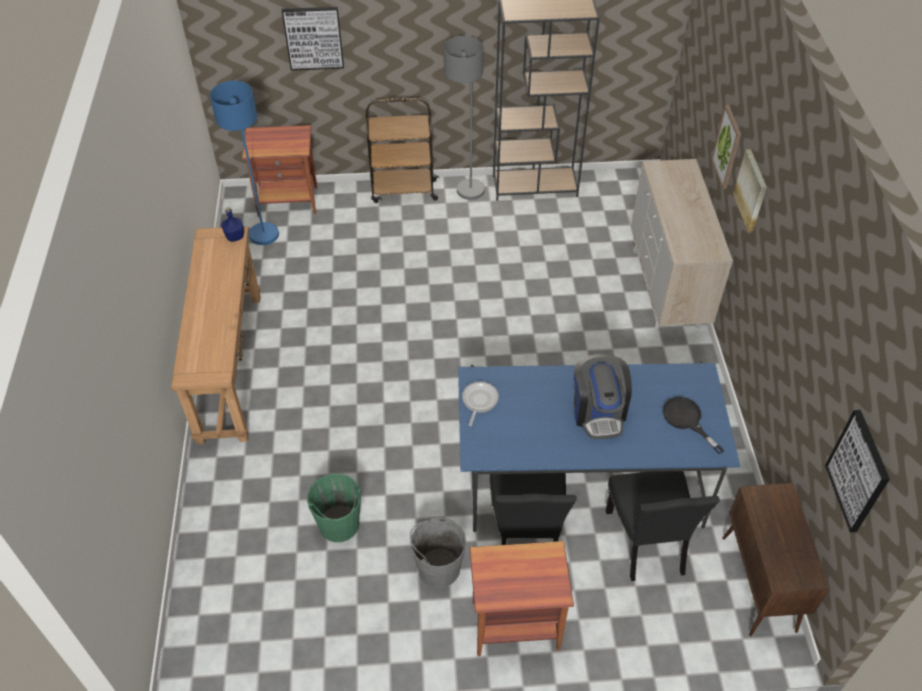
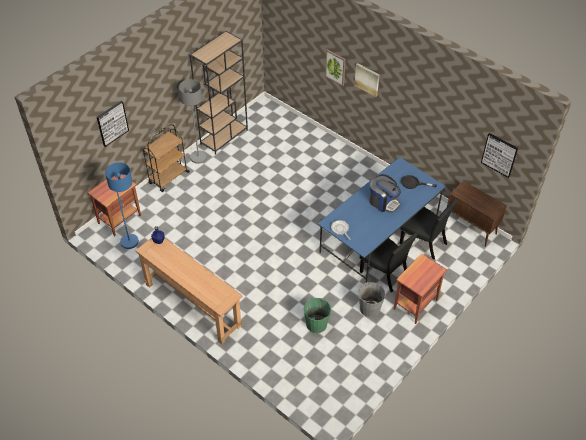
camera: 45 degrees left, 0 degrees up
white dresser [631,159,733,331] -> none

